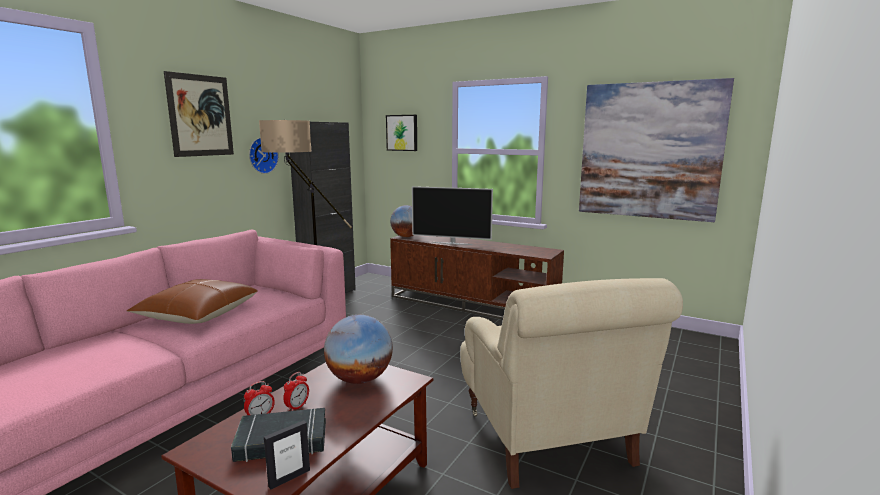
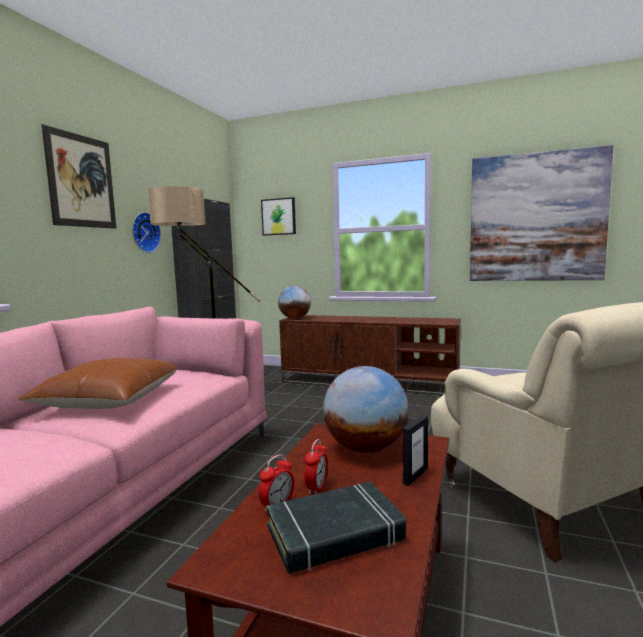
camera: 10 degrees left, 5 degrees down
picture frame [264,420,310,489] -> picture frame moved to [403,415,428,486]
television [412,186,493,245] -> none

